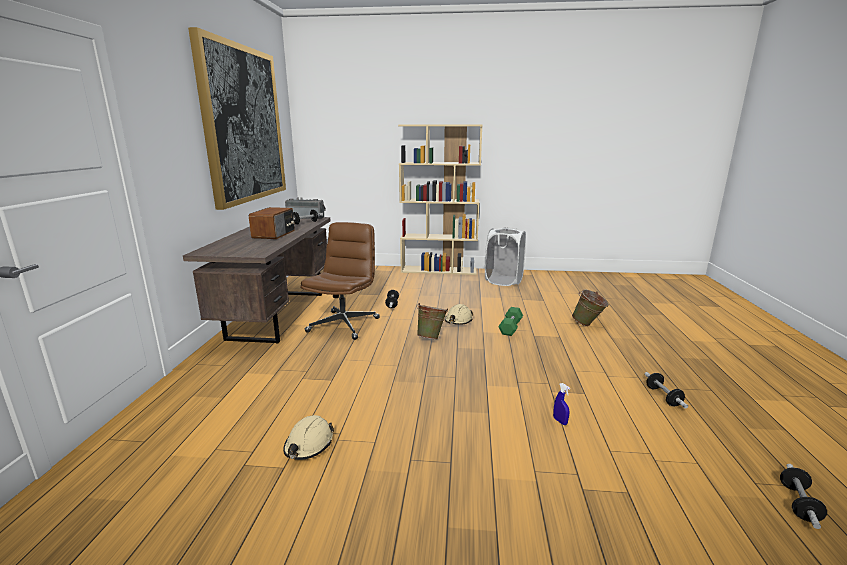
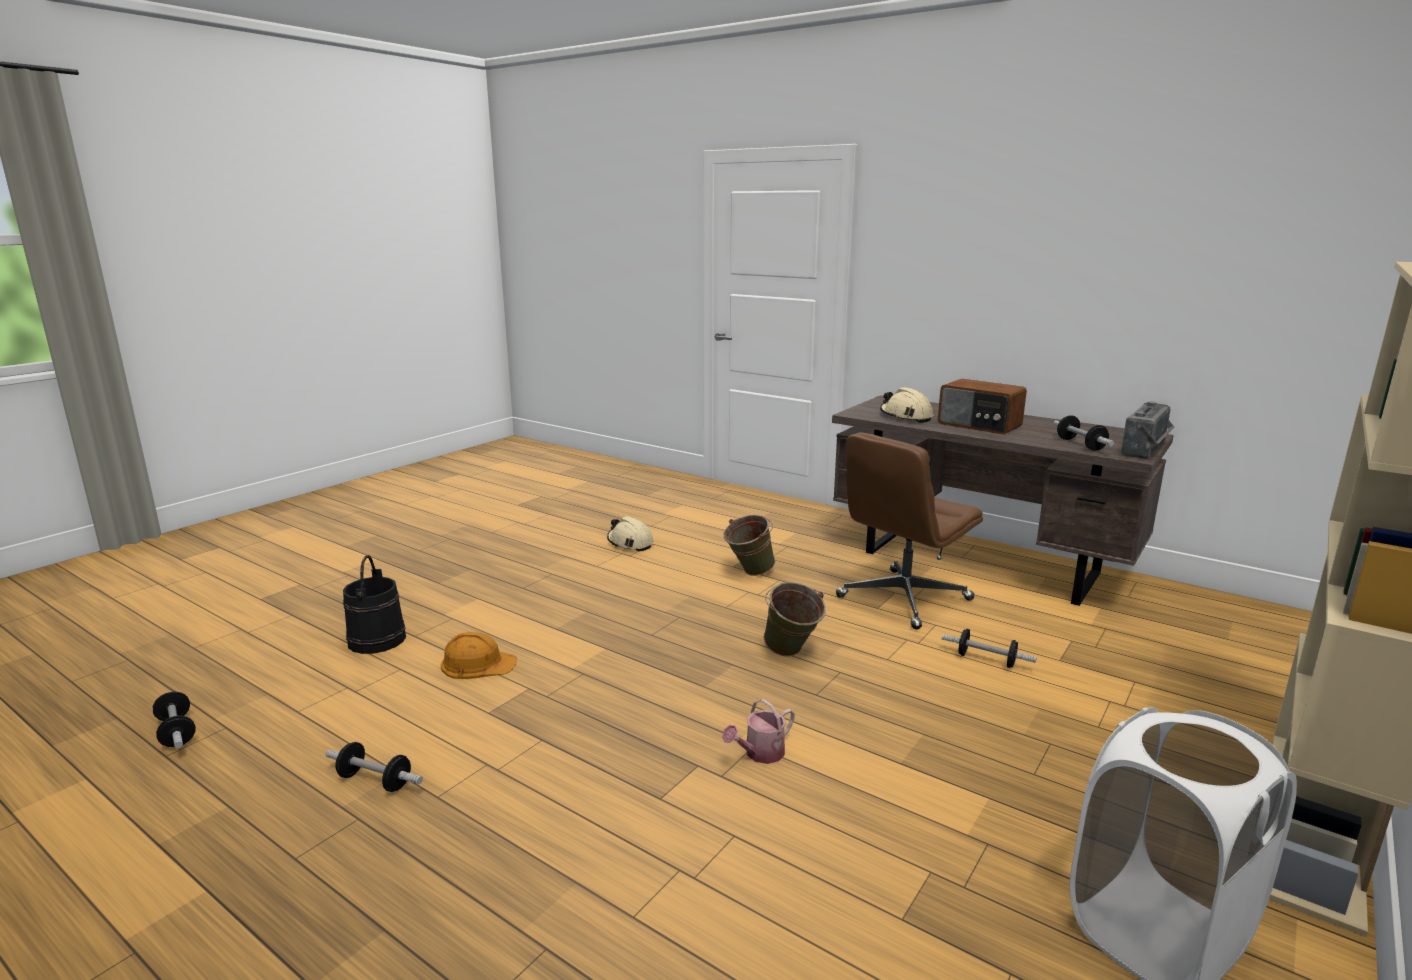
camera: 120 degrees right, 0 degrees up
picture [188,27,286,210] -> none
brown office chair [300,222,380,340] -> brown office chair turned 90 degrees clockwise [836,432,983,630]
beige hard hat [445,304,473,325] -> beige hard hat moved to [880,387,934,423]
green dumbbell [499,307,523,336] -> watering can [722,699,795,764]
blue spray bottle [553,383,570,425] -> orange hard hat [441,632,517,679]
green bucket [572,290,609,326] -> green bucket moved to [724,515,775,576]
none -> black bucket [343,555,406,654]

